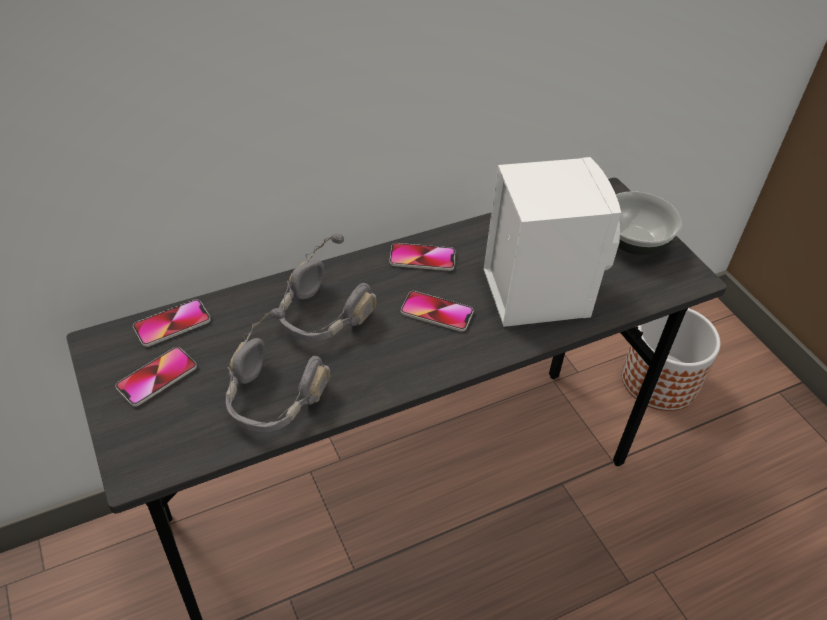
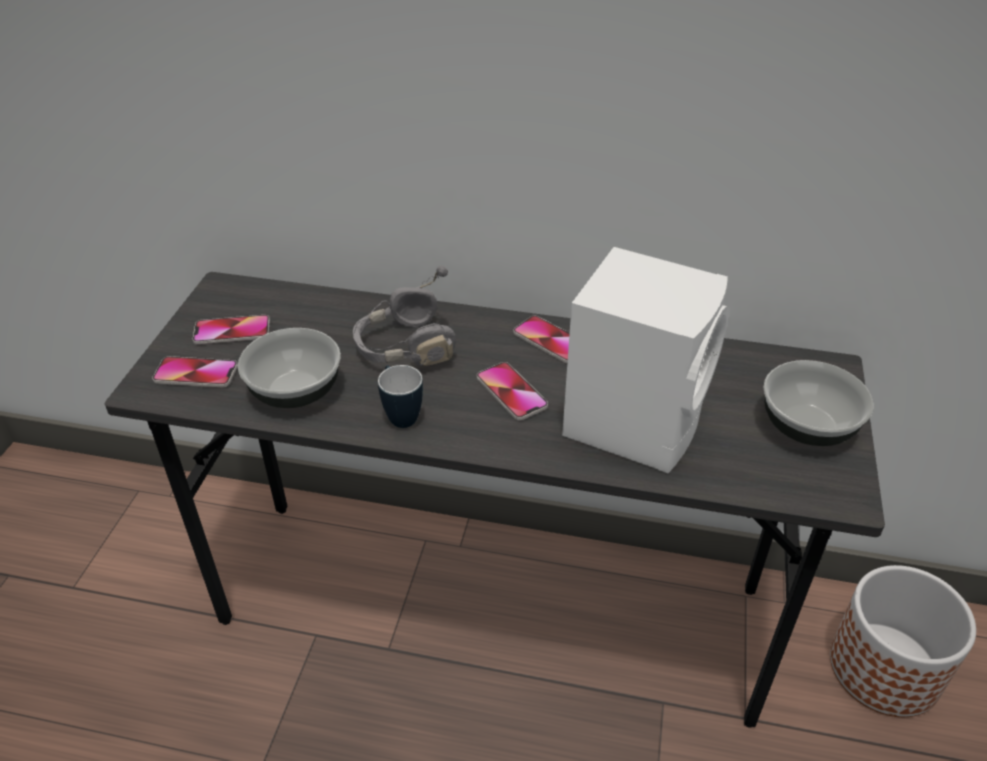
camera: 40 degrees right, 5 degrees down
phone [133,299,211,347] -> phone moved to [152,356,238,387]
grey headphones [225,308,331,432] -> bowl [238,328,341,408]
none -> mug [378,365,423,428]

